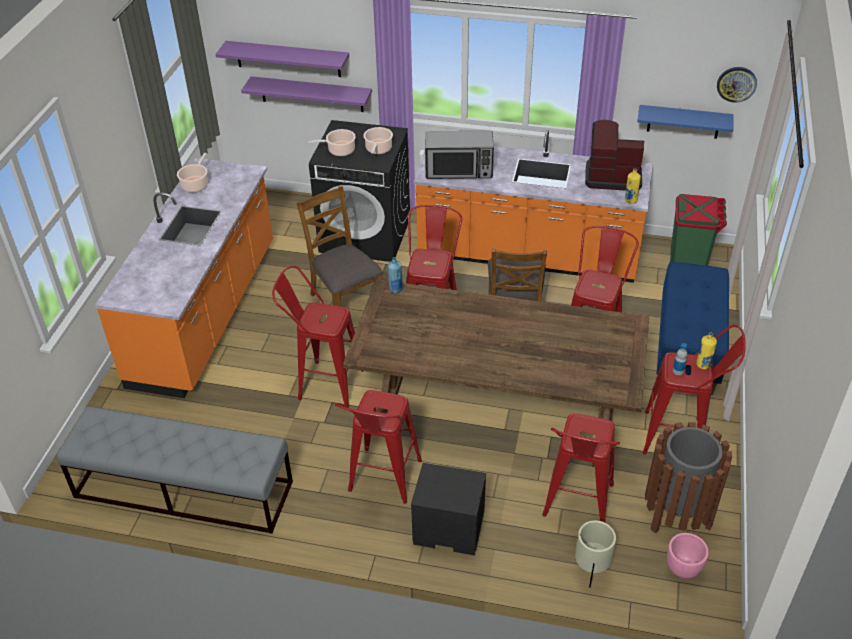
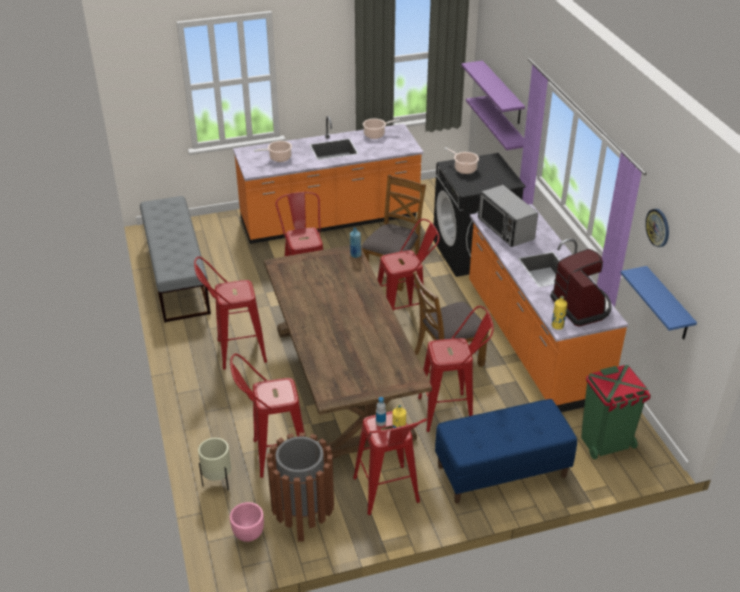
camera: 60 degrees right, 5 degrees down
cooking pot [363,127,393,154] -> cooking pot moved to [254,141,292,162]
black nightstand [411,463,486,556] -> none
wall clock [717,67,757,102] -> wall clock moved to [645,209,669,247]

